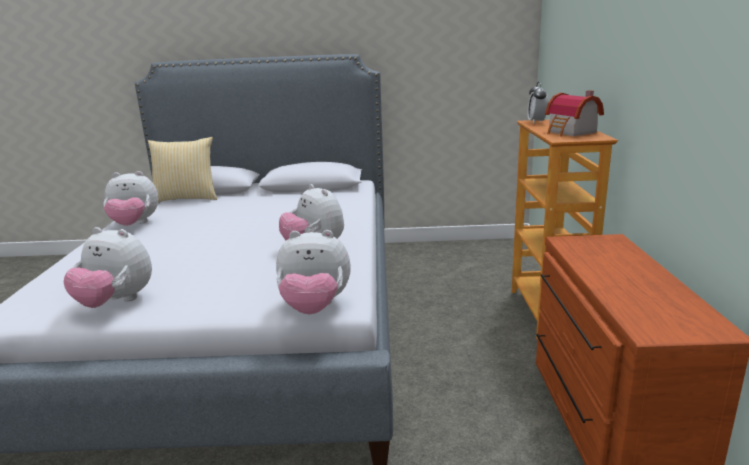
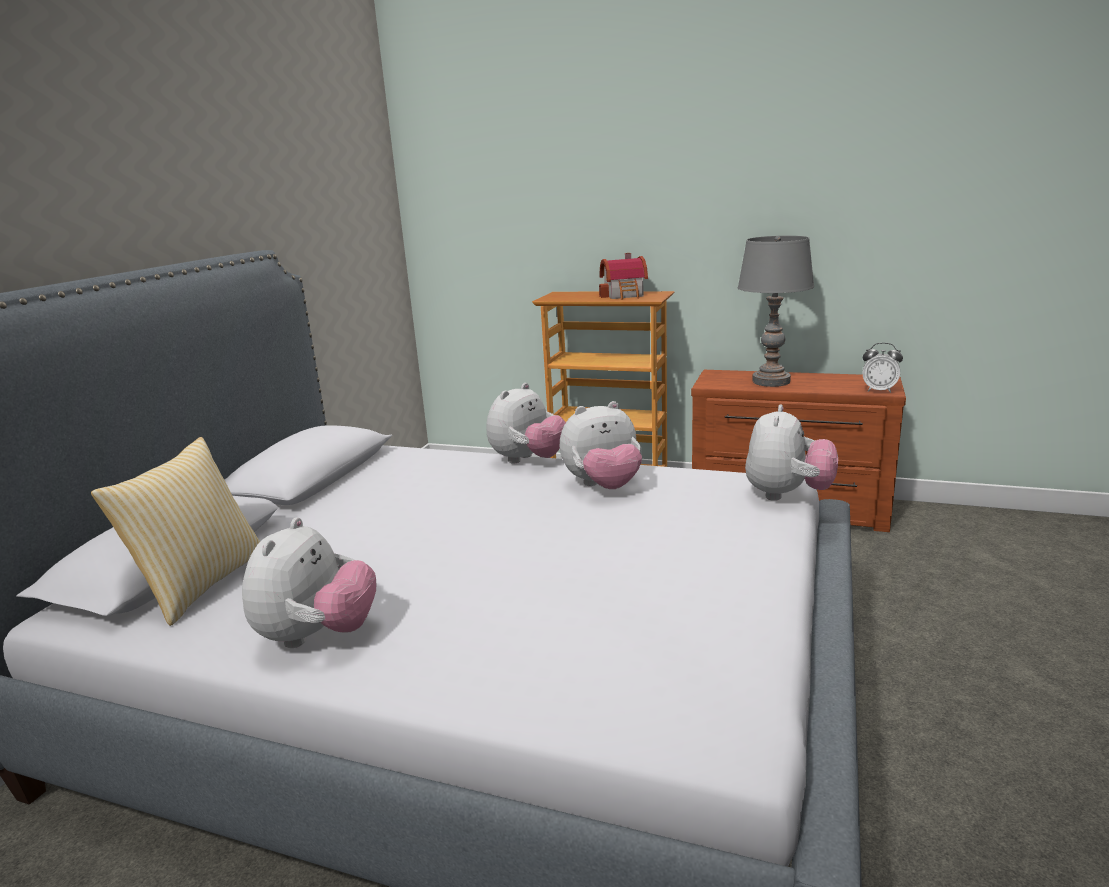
camera: 70 degrees left, 0 degrees up
plush toy [64,227,152,308] -> plush toy moved to [487,383,566,463]
alarm clock [527,82,548,124] -> alarm clock moved to [863,343,903,393]
none -> grey table lamp [738,236,814,387]

